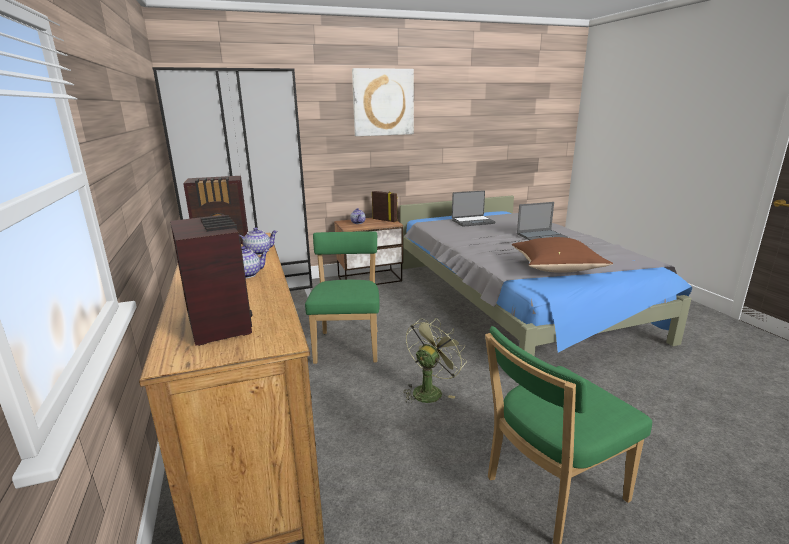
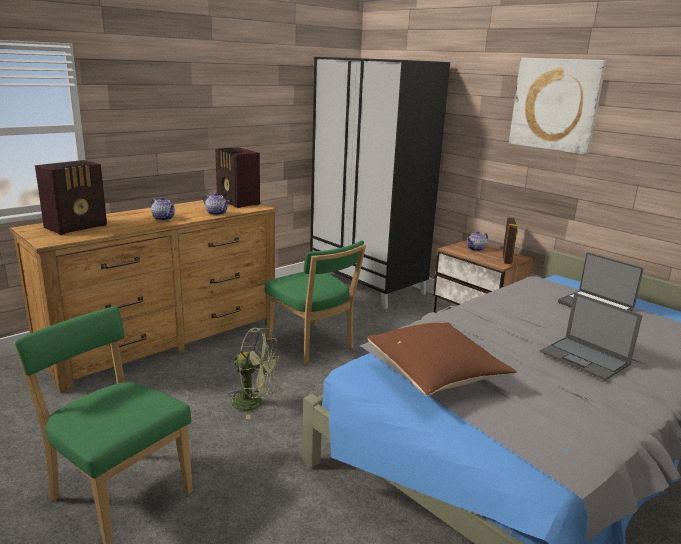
camera: 65 degrees right, 0 degrees up
green chair [305,231,380,364] -> green chair turned 75 degrees clockwise [265,240,366,364]

